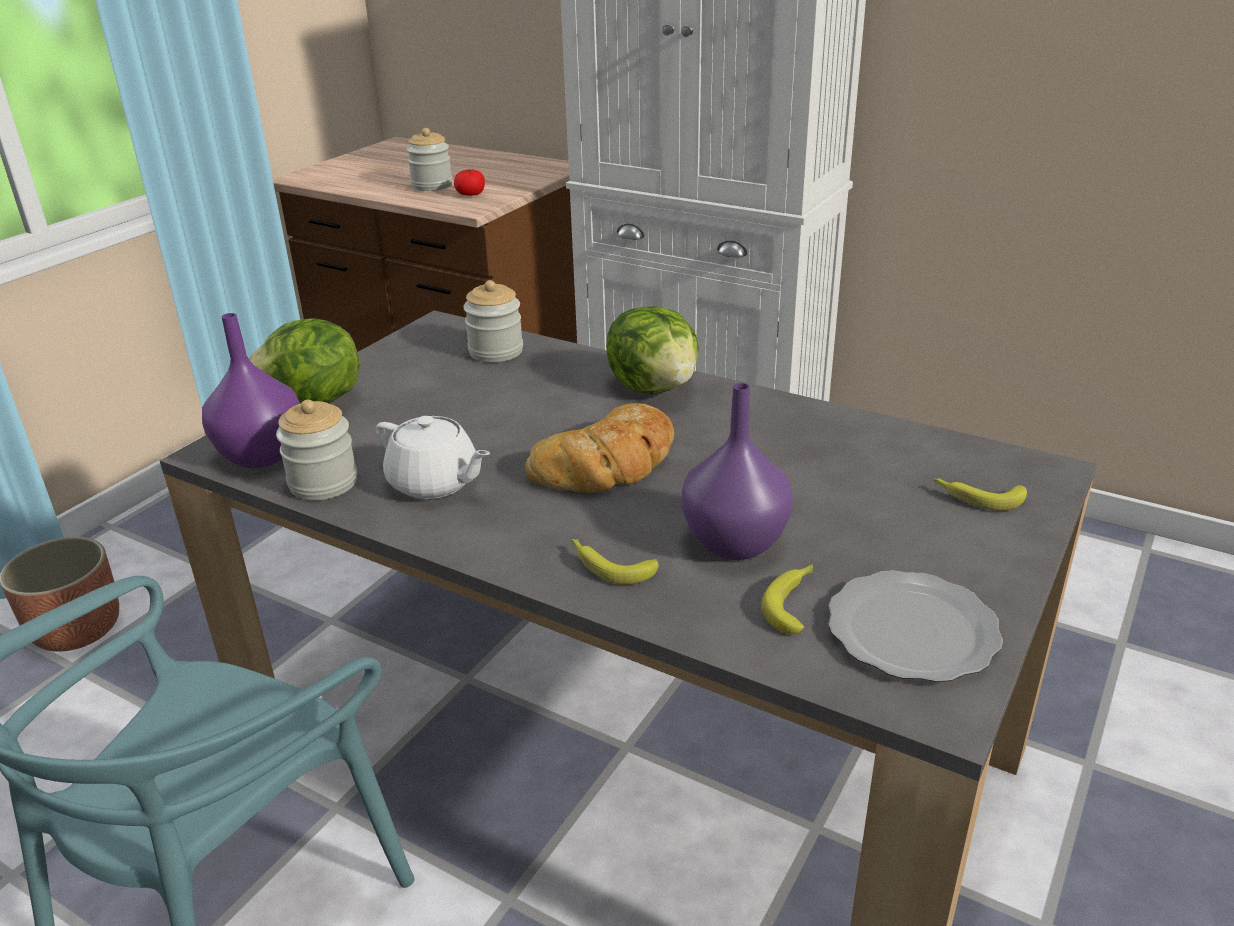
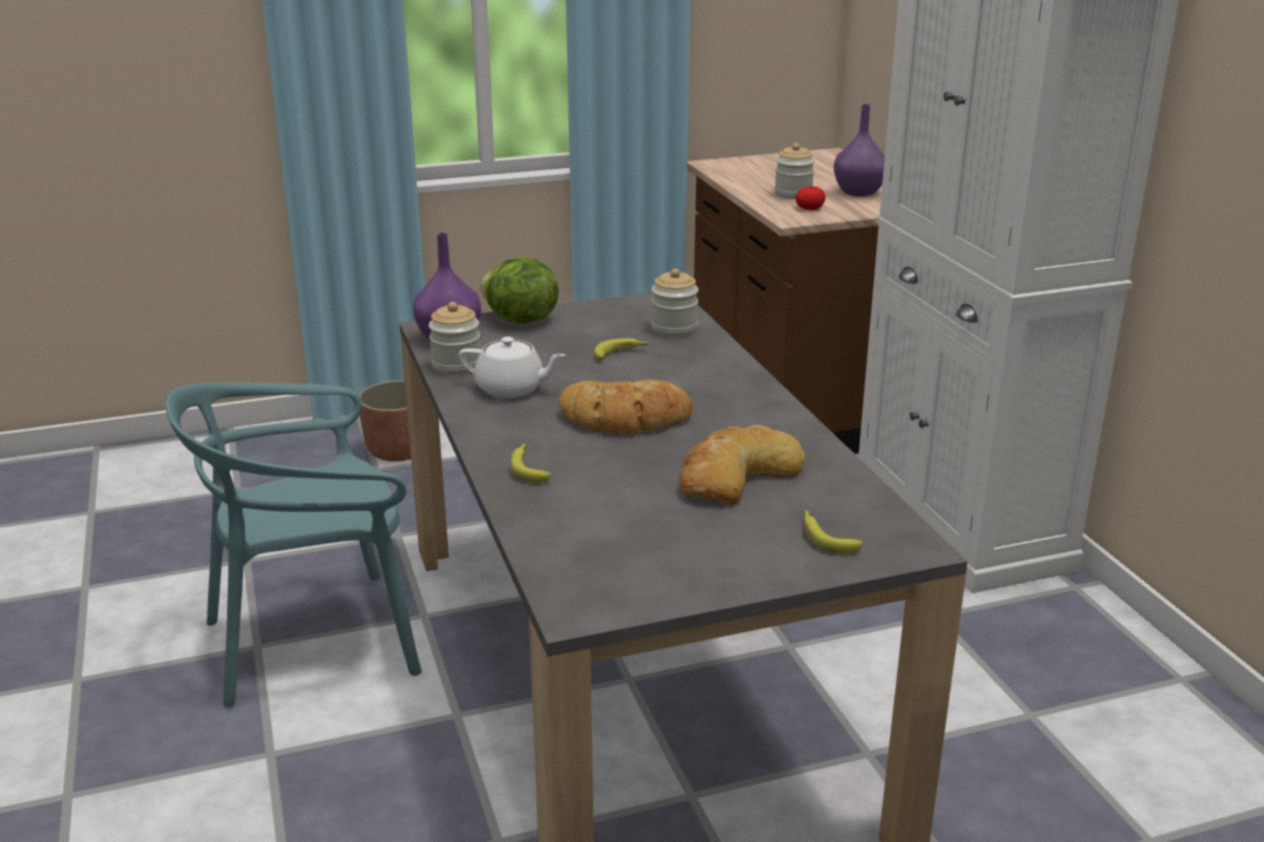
camera: 40 degrees right, 5 degrees down
white teapot [375,416,490,499] -> white teapot turned 60 degrees counterclockwise [459,337,565,398]
lettuce [606,306,699,394] -> none
purple vase [682,383,793,560] -> purple vase moved to [834,104,885,197]
banana [761,565,813,634] -> banana moved to [594,338,650,360]
plate [828,570,1003,682] -> none
none -> bread [679,425,805,504]

